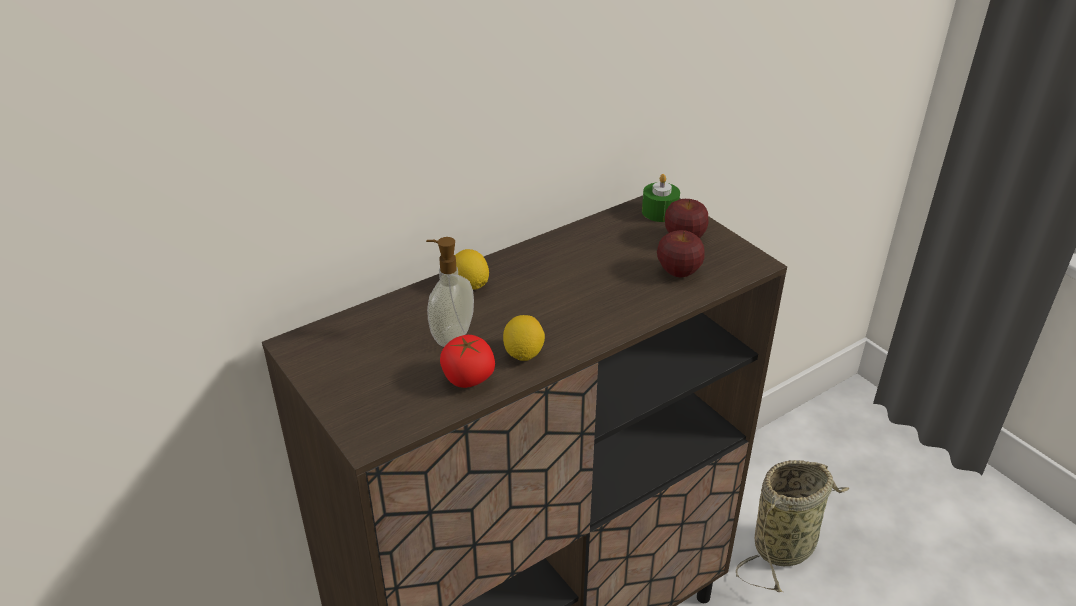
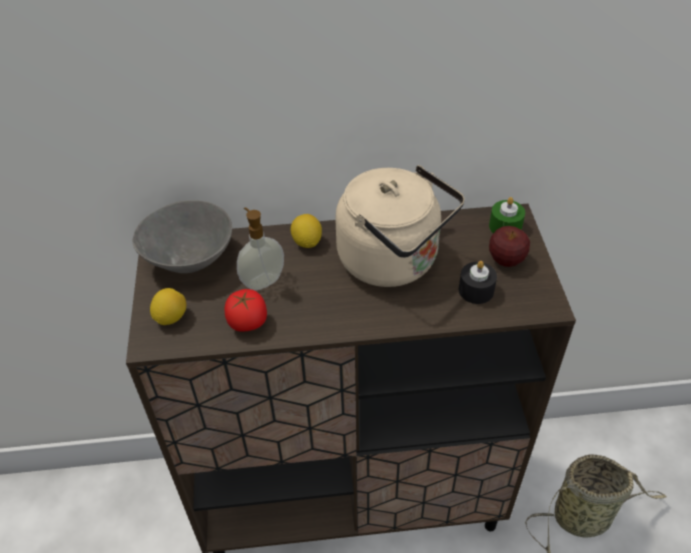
camera: 30 degrees right, 10 degrees up
lemon [503,315,545,361] -> lemon moved to [150,288,186,325]
apple [657,230,705,277] -> black candle [459,261,497,304]
none -> grey bowl [133,200,232,273]
none -> beige kettle [335,165,465,287]

